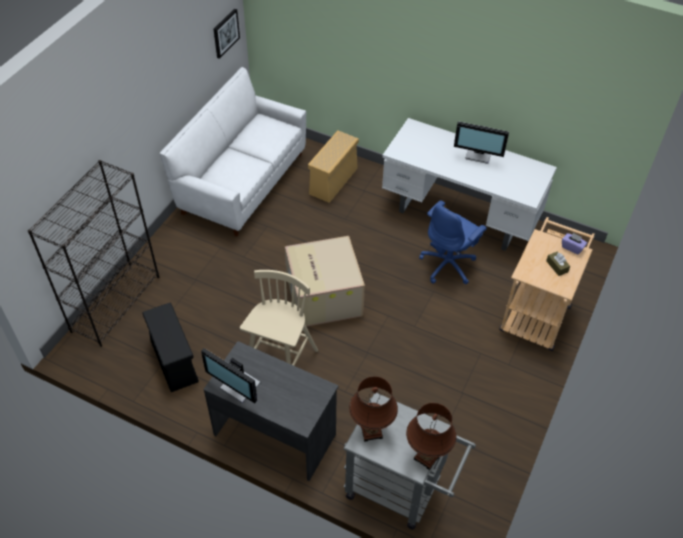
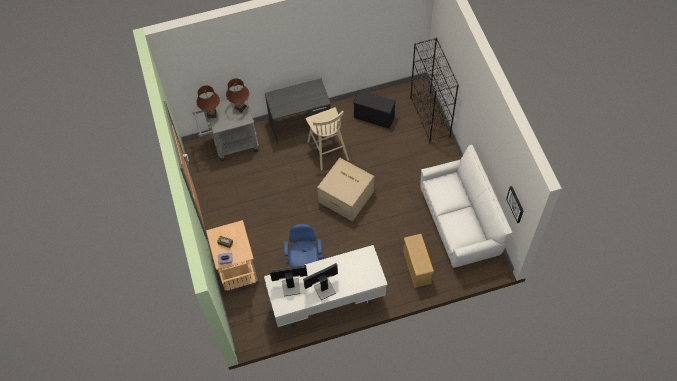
camera: 140 degrees right, 10 degrees up
monitor [201,348,261,403] -> monitor moved to [270,265,308,297]

